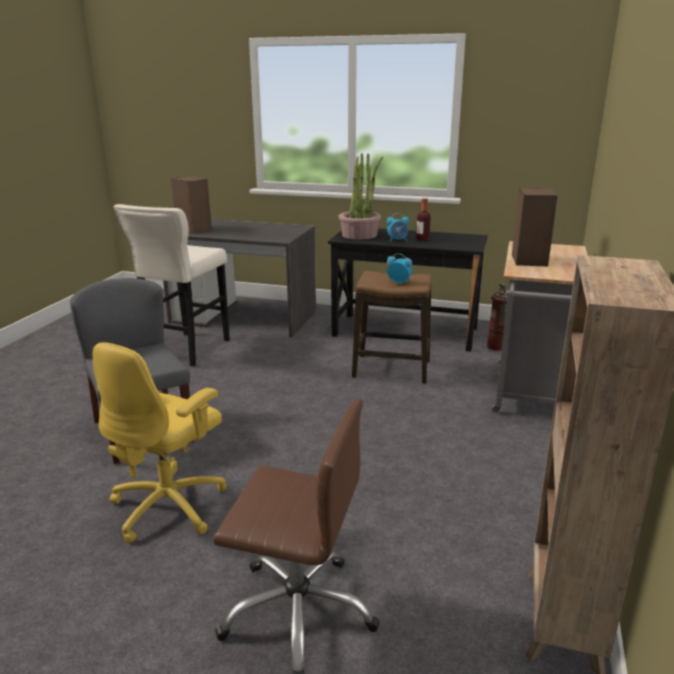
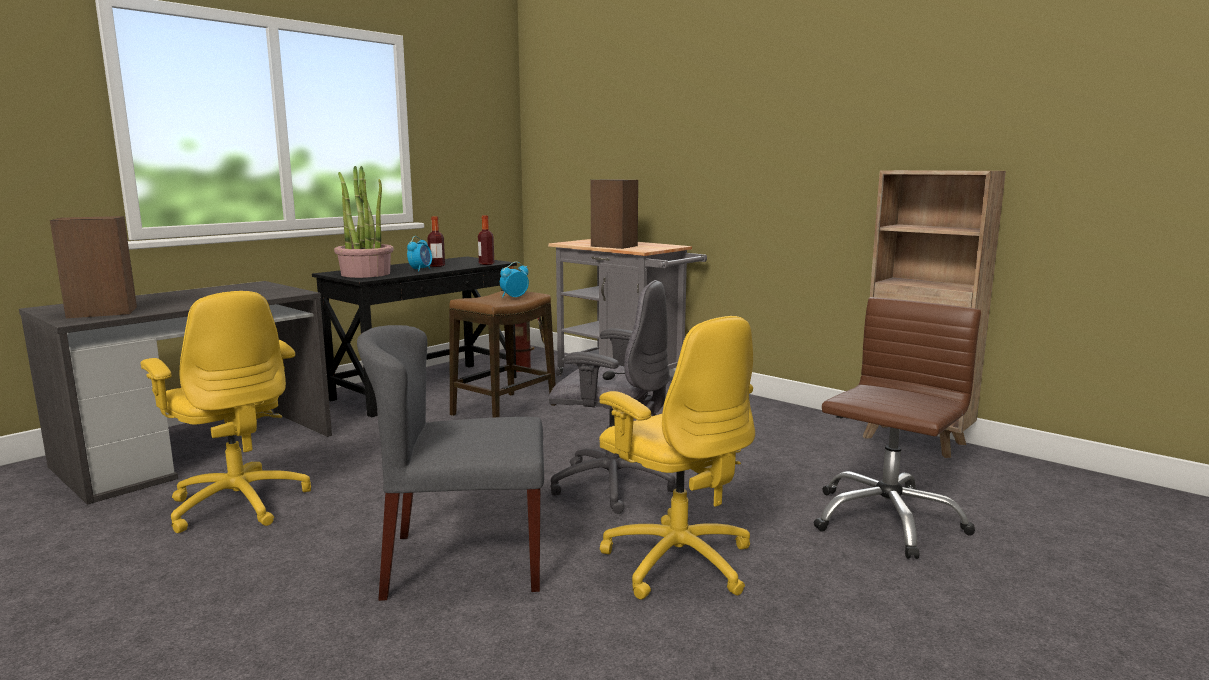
camera: 65 degrees left, 10 degrees down
beige stool [114,204,230,367] -> yellow office chair [141,291,311,533]
none -> bottle [478,215,494,265]
none -> grey office chair [549,280,676,514]

